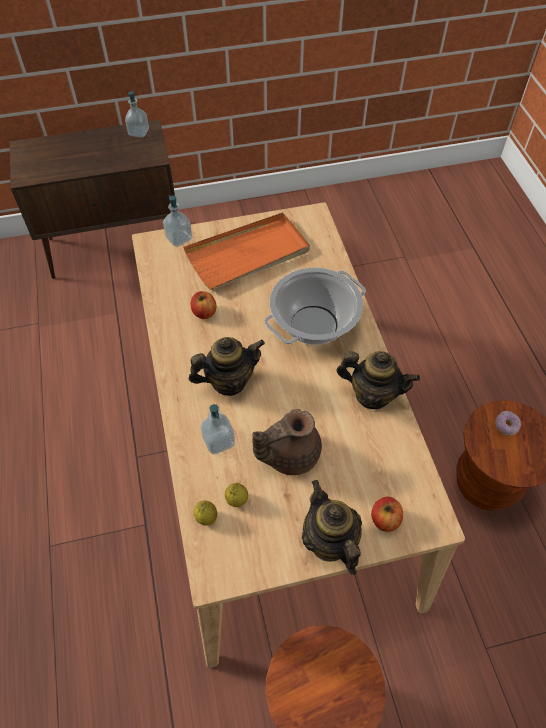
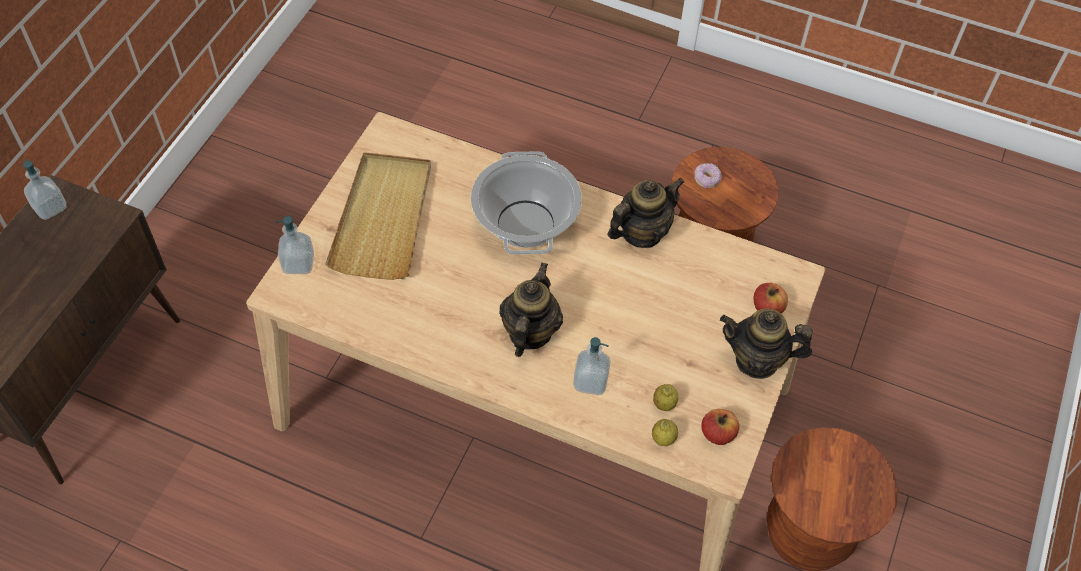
camera: 55 degrees left, 0 degrees up
orange tray [183,212,310,290] -> beige tray [325,152,431,280]
apple [191,291,216,319] -> apple moved to [701,409,739,445]
brown teapot [252,409,322,475] -> none

